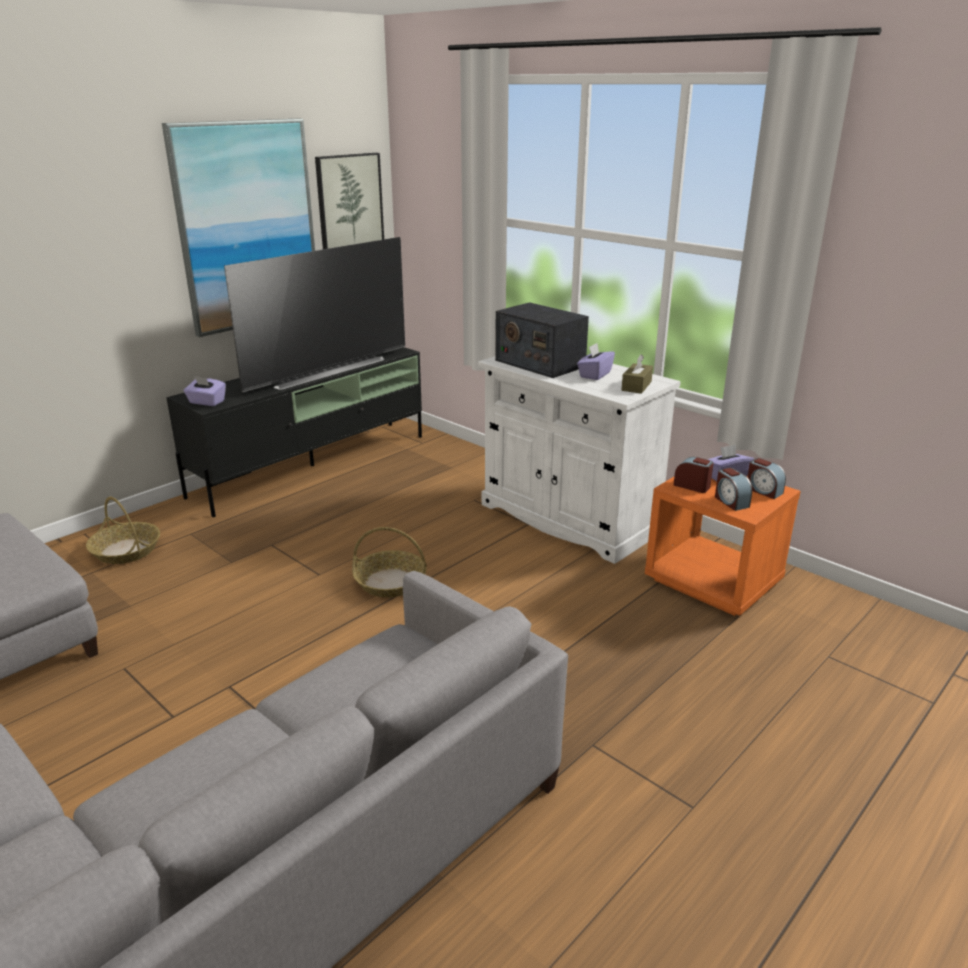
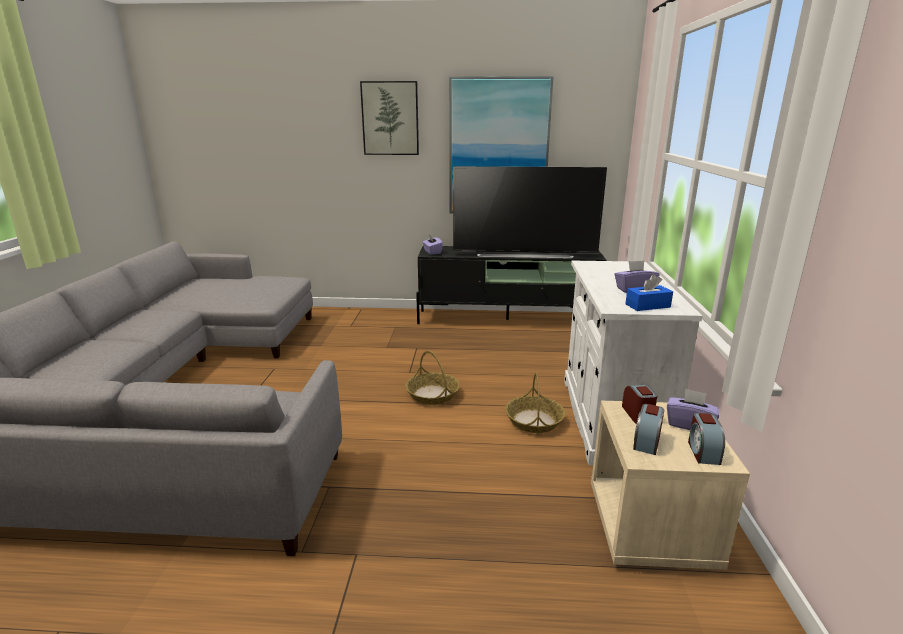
camera: 50 degrees right, 5 degrees down
basket [86,497,160,564] -> basket moved to [505,373,565,433]
picture [315,153,384,249] -> picture moved to [360,81,419,155]
radio [495,302,589,378] -> none
brown tissue box [621,354,653,394] -> blue tissue box [625,274,673,311]
orange nightstand [645,476,801,616] -> beige nightstand [591,401,750,570]

